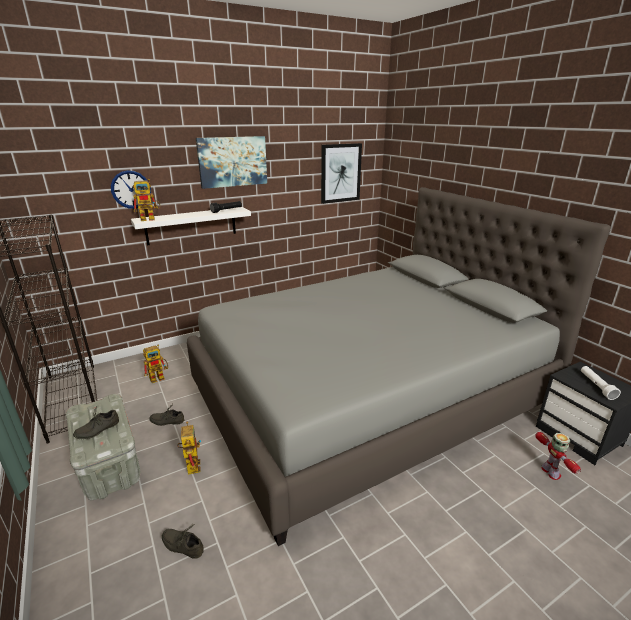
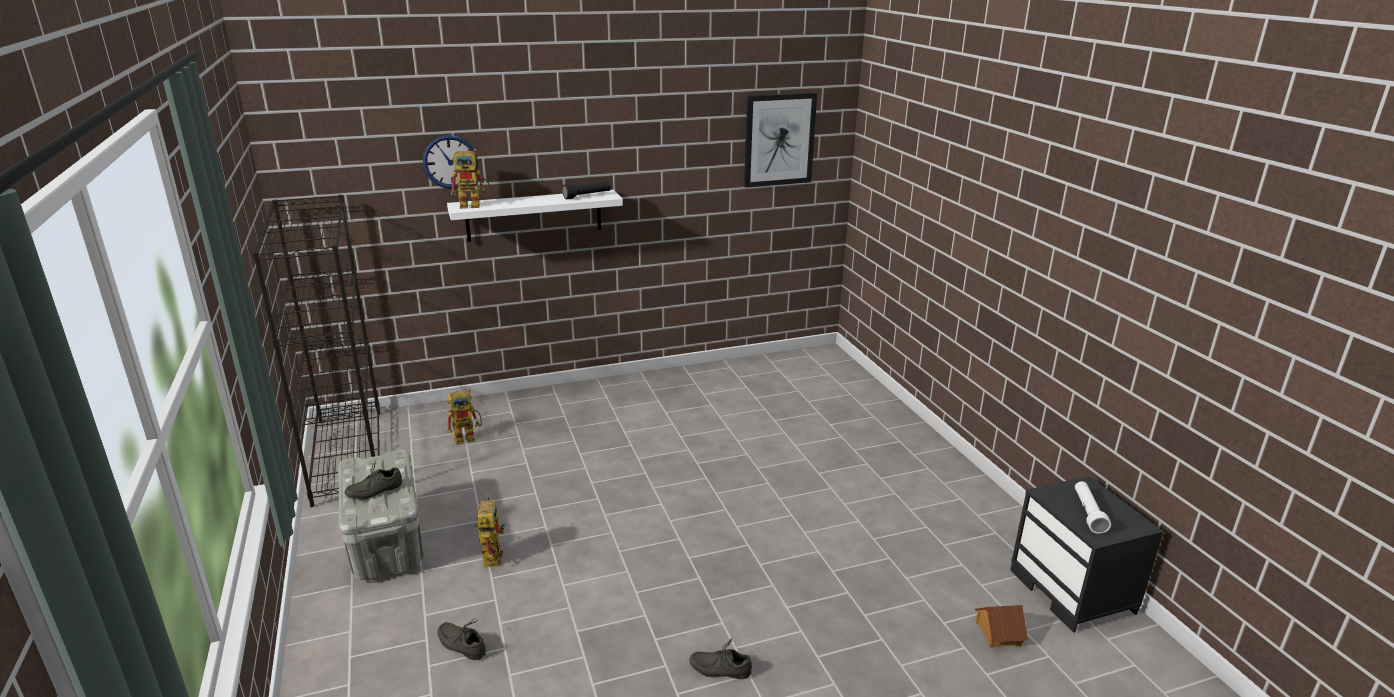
camera: 10 degrees right, 0 degrees up
grey shoe [149,404,184,426] -> grey shoe moved to [689,637,752,679]
grey bed [187,187,611,546] -> none
picture [196,136,267,189] -> none
toy robot [535,432,581,480] -> toy house [975,605,1028,648]

